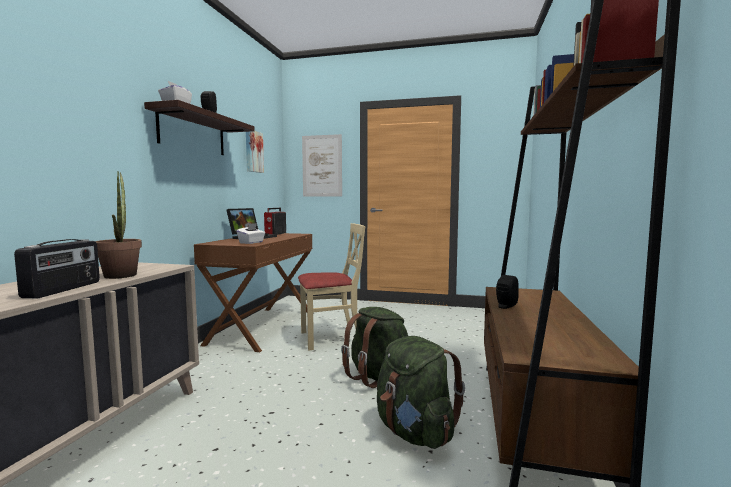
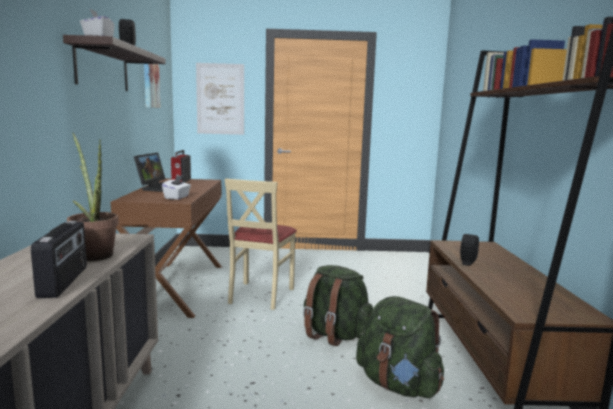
camera: 15 degrees left, 5 degrees up
beige chair [298,223,365,350] -> beige chair turned 135 degrees clockwise [225,178,297,310]

